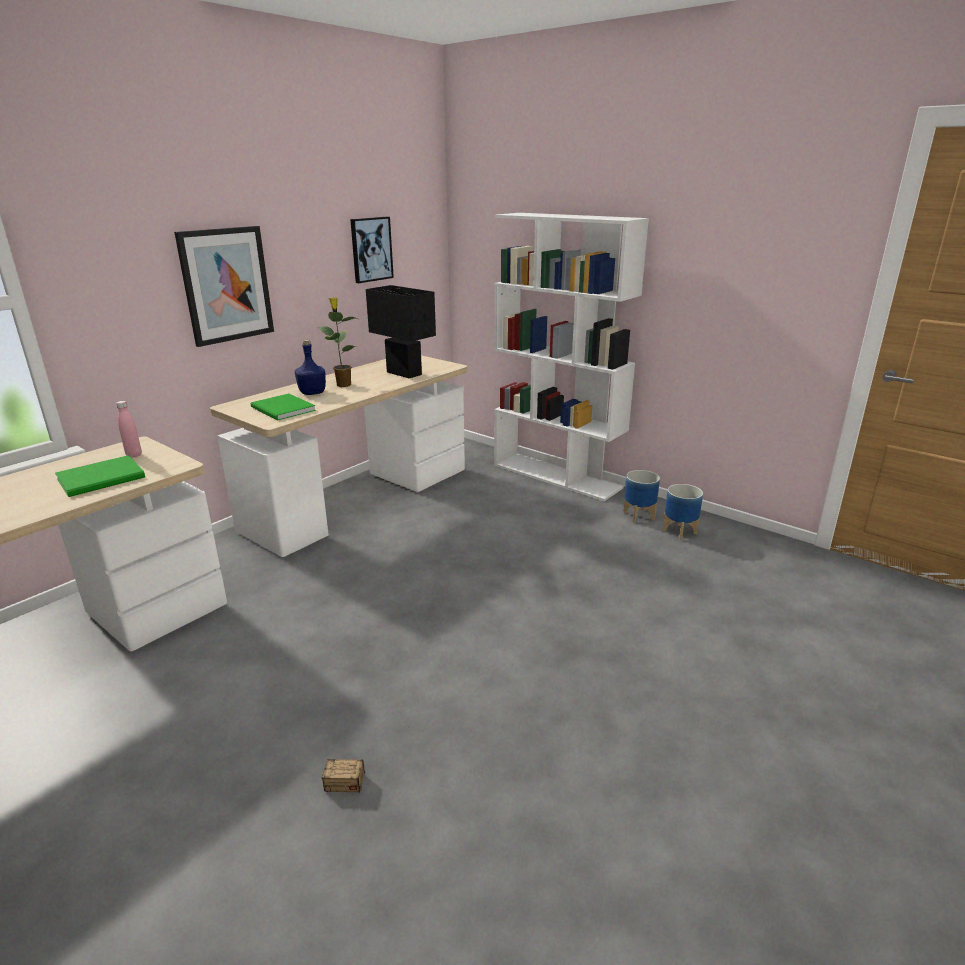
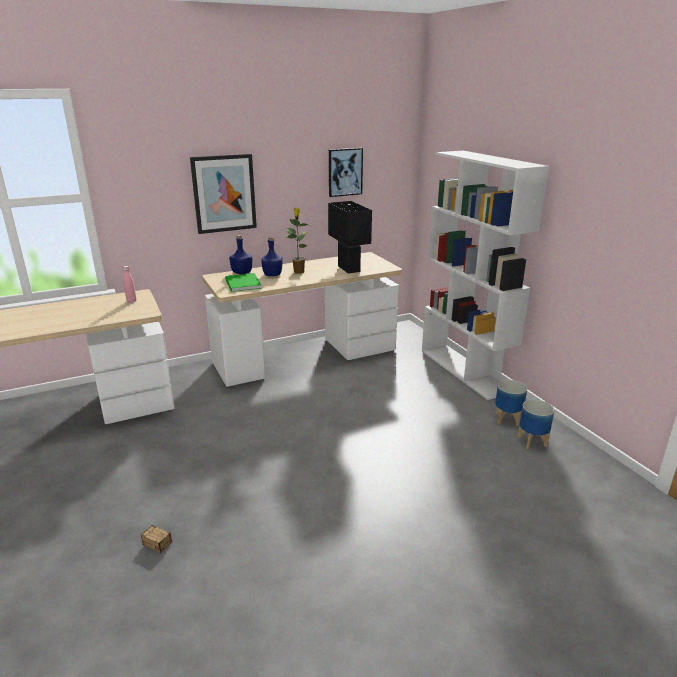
camera: 25 degrees right, 0 degrees up
green book [55,455,145,497] -> none
none -> blue bottle [229,235,252,274]

